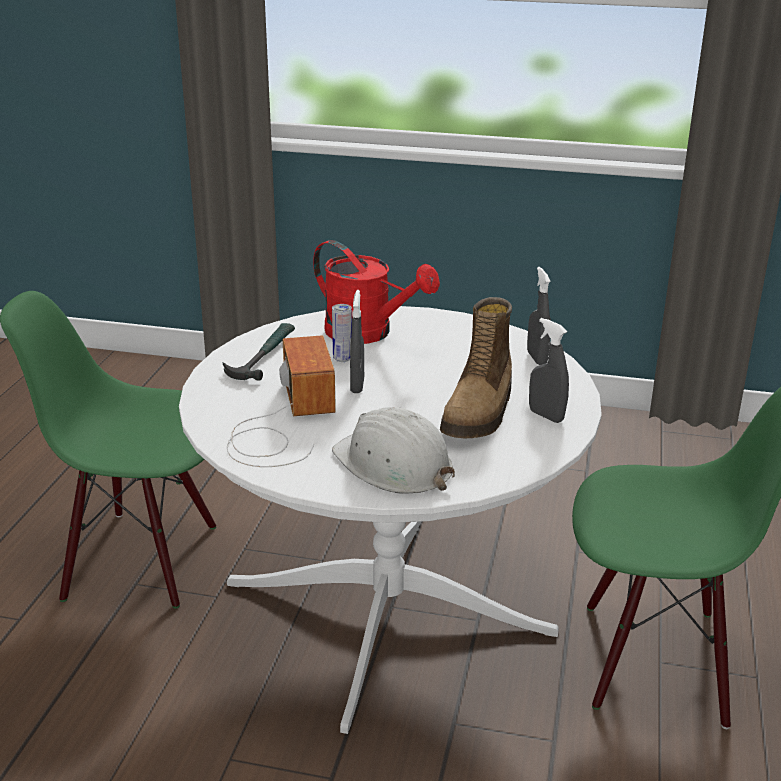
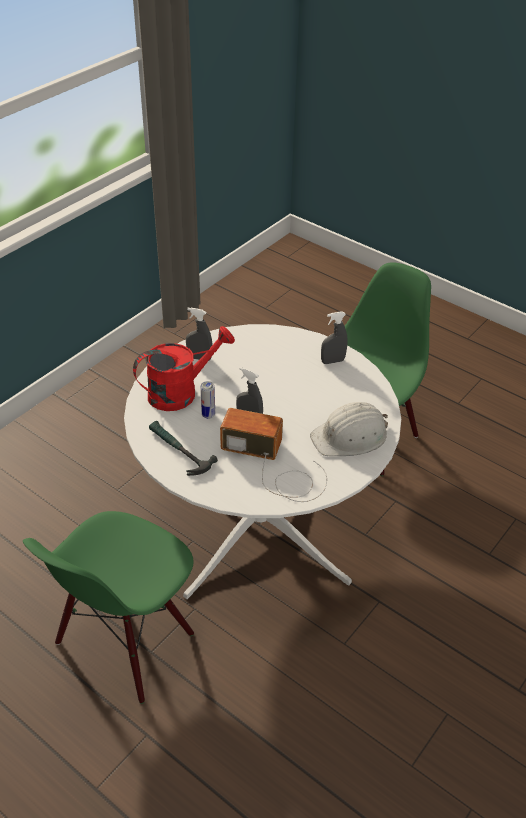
camera: 65 degrees left, 15 degrees up
boot [440,297,512,438] -> none
grey spray bottle [527,267,551,365] -> grey spray bottle moved to [186,308,213,360]

